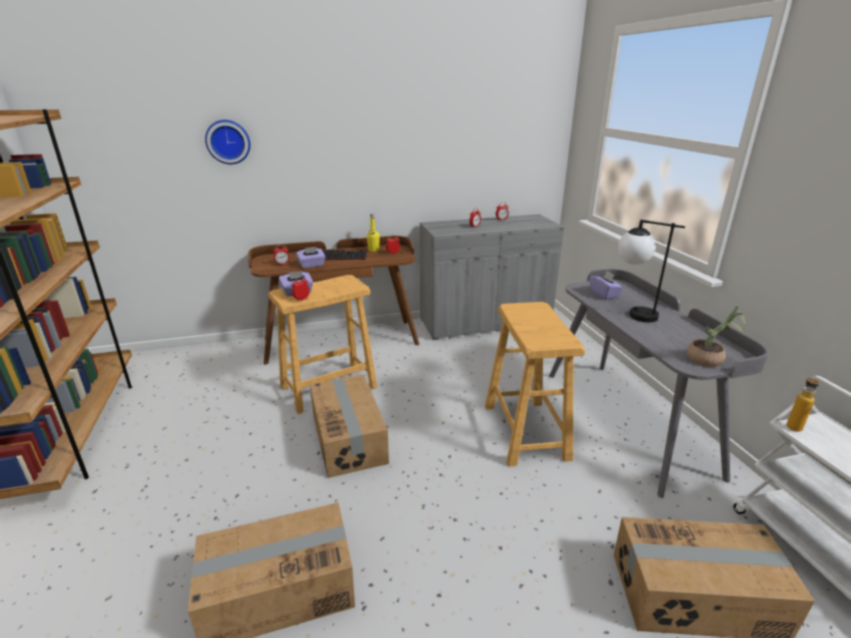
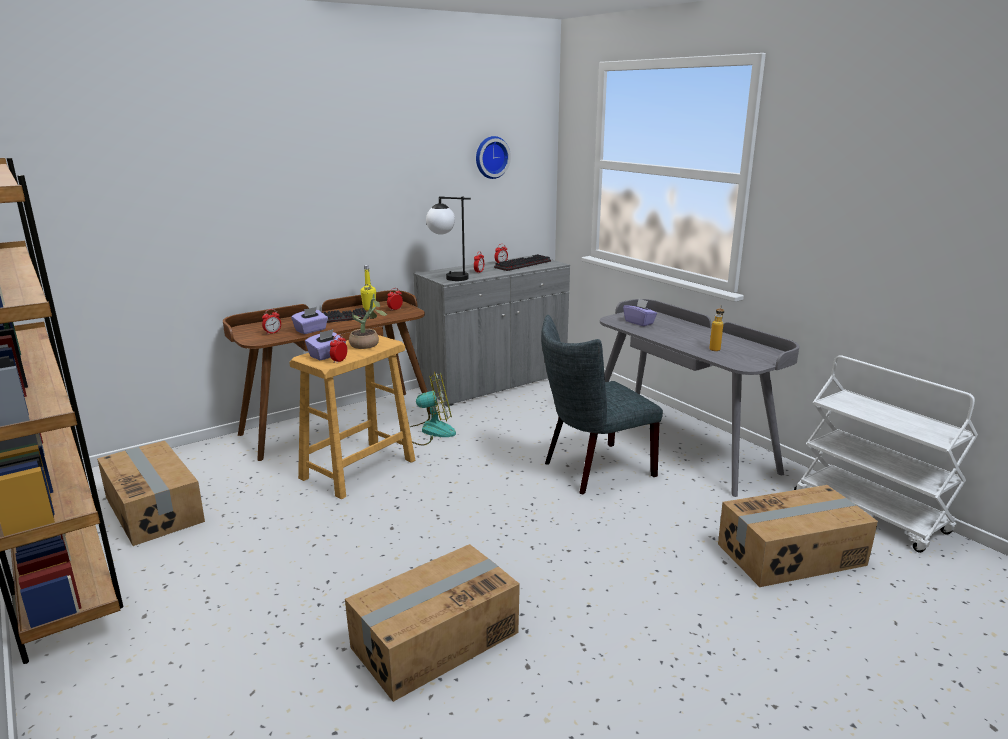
camera: 20 degrees left, 5 degrees down
wall clock [205,120,250,164] -> wall clock moved to [476,136,511,179]
cardboard box [310,375,389,478] -> cardboard box moved to [97,441,205,546]
beige stool [485,302,585,467] -> grey chair [541,315,663,495]
table lamp [618,220,685,323] -> table lamp moved to [426,196,471,281]
potted plant [687,305,746,367] -> potted plant moved to [349,294,388,349]
bottle [786,375,819,432] -> bottle moved to [709,306,724,351]
none -> fan [410,371,456,445]
none -> keyboard [494,254,551,271]

